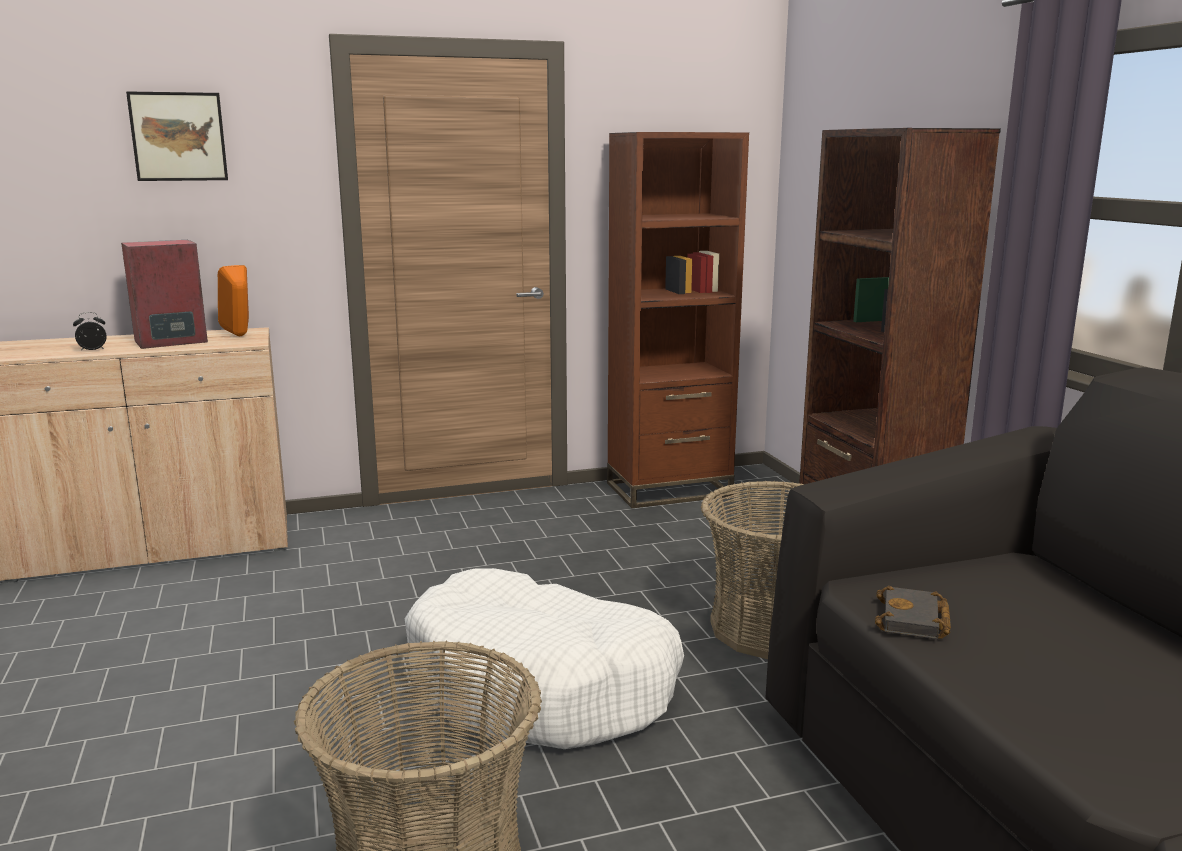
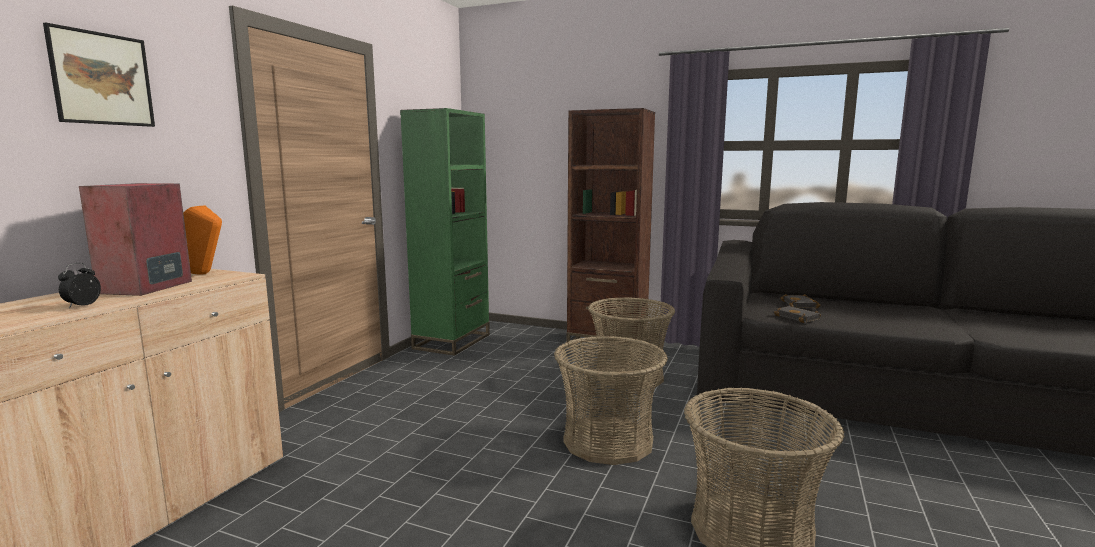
camera: 50 degrees left, 5 degrees down
white dog bed [405,568,684,749] -> basket [554,336,668,465]
brown bookcase [607,132,749,508] -> green bookcase [400,108,490,356]
none -> black book [780,294,820,309]

